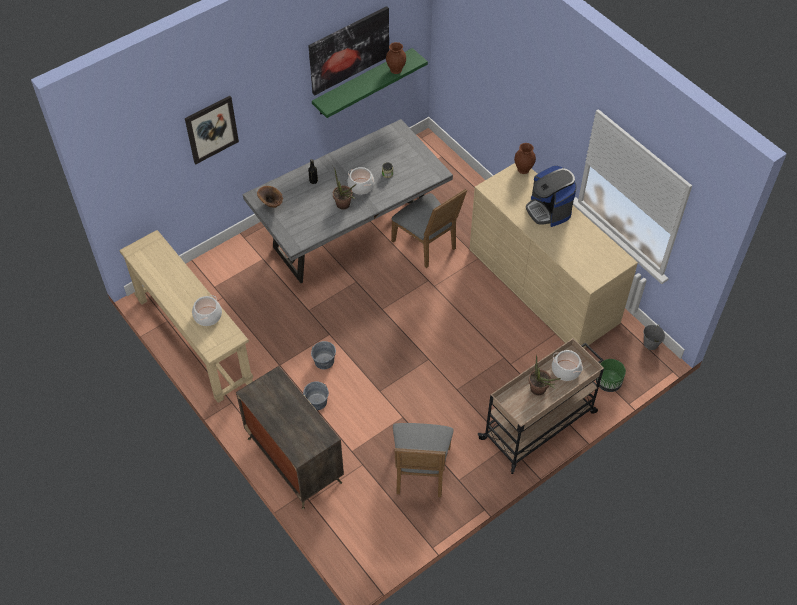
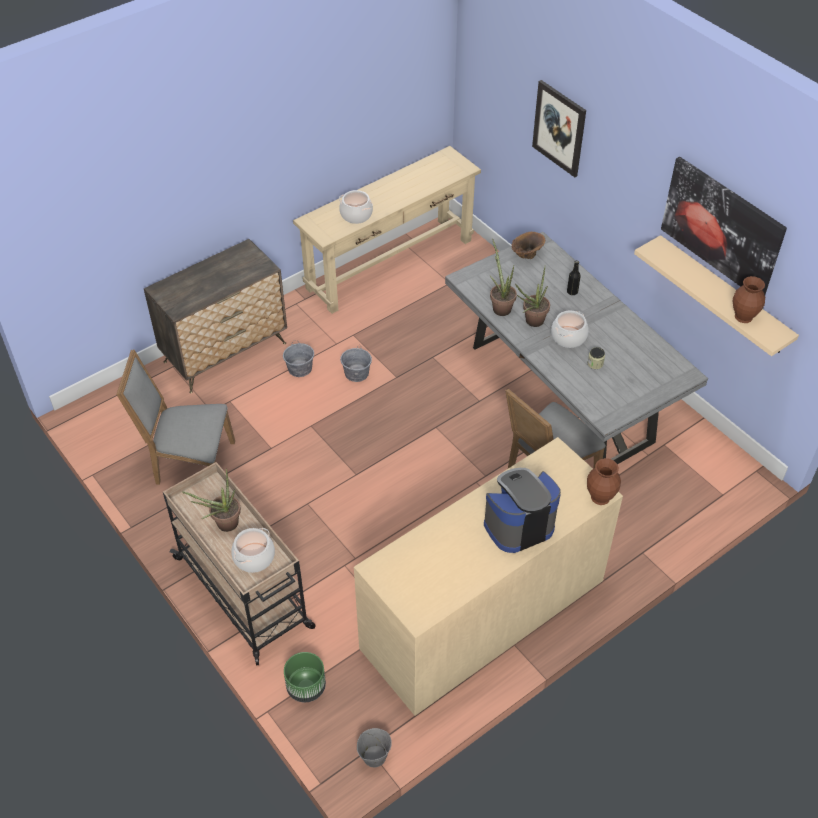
camera: 90 degrees right, 5 degrees down
green shelf [312,48,428,118] -> beige shelf [634,235,799,356]
none -> potted plant [490,238,517,316]

